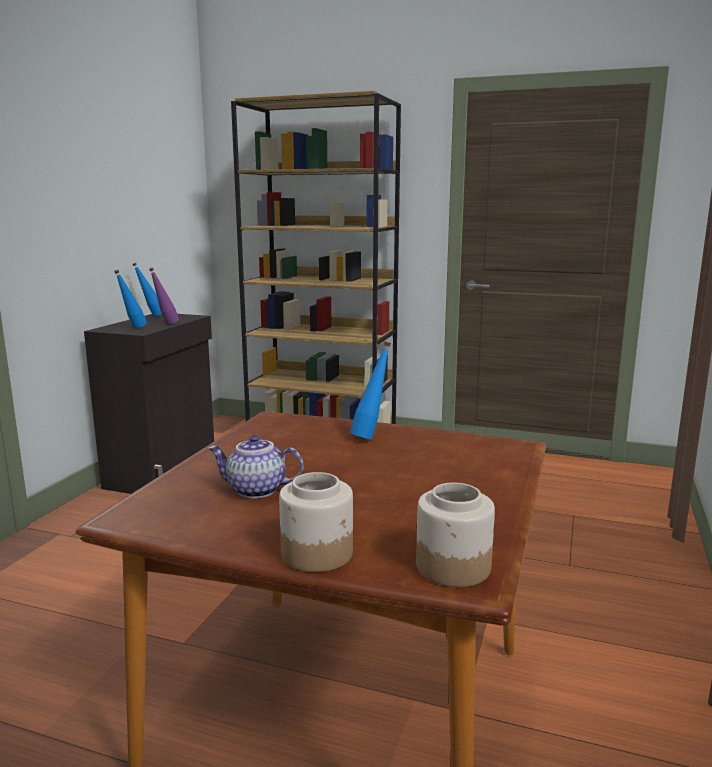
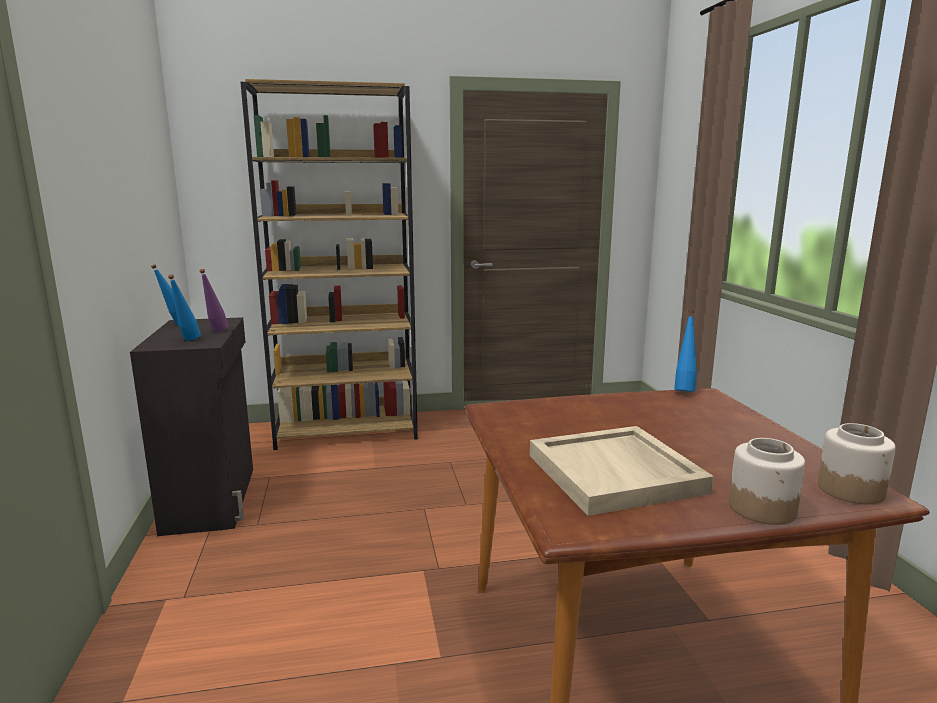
camera: 30 degrees left, 0 degrees up
teapot [208,435,304,499] -> beige tray [530,426,714,516]
blue bottle [350,341,391,439] -> blue bottle moved to [674,310,697,392]

